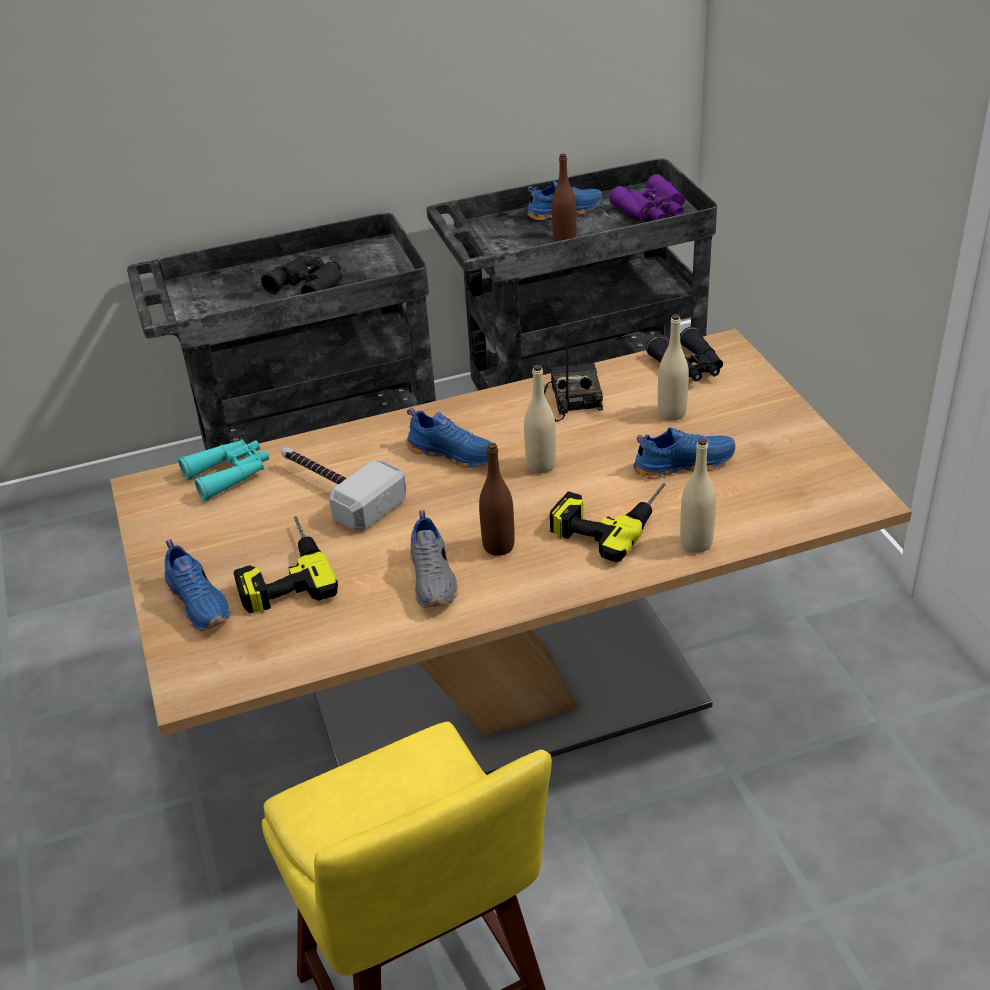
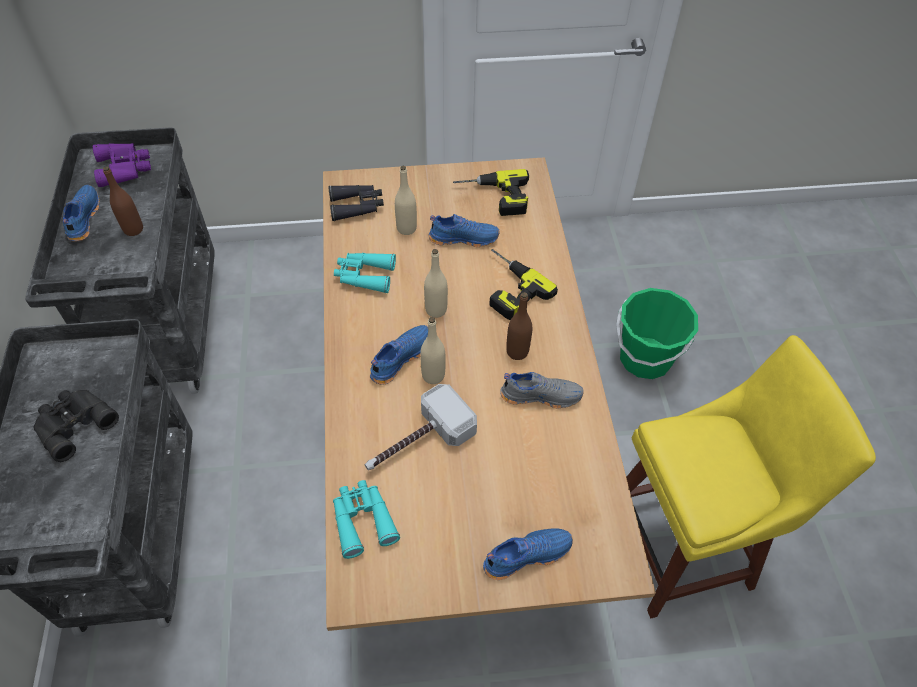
camera: 80 degrees left, 15 degrees up
power drill [233,516,338,613] -> power drill moved to [453,169,529,216]
radio [544,332,603,422] -> turquoise binoculars [334,253,396,293]
blue shoe [633,427,735,479] -> blue shoe turned 90 degrees clockwise [429,214,500,247]
beige bottle [680,438,716,553] -> beige bottle moved to [420,317,446,384]
none -> green bucket [616,288,698,379]

